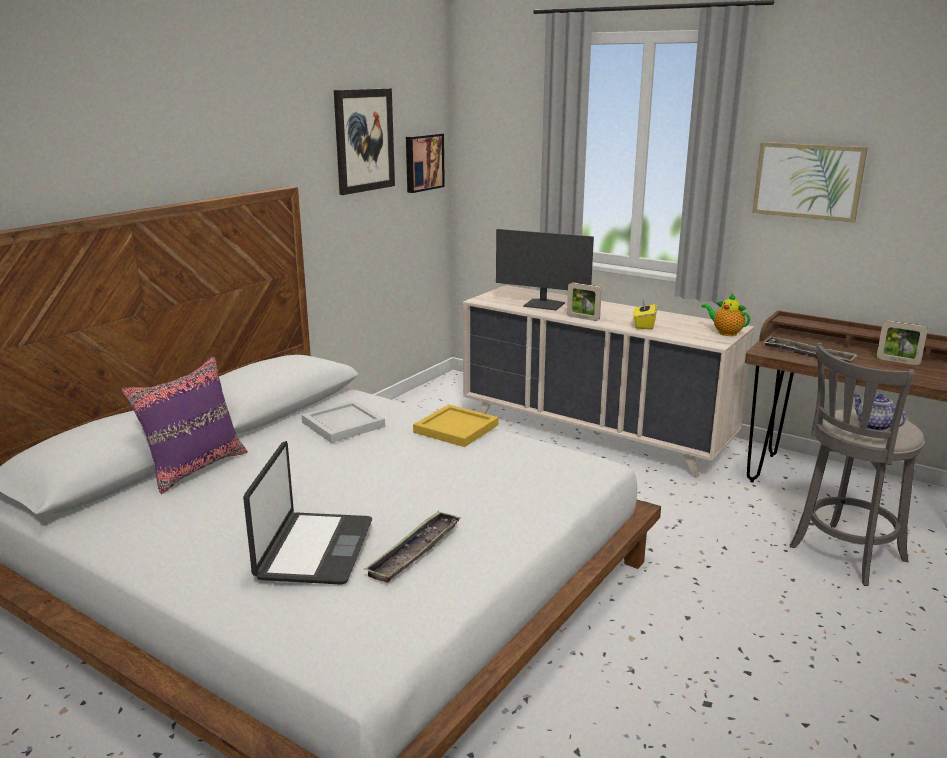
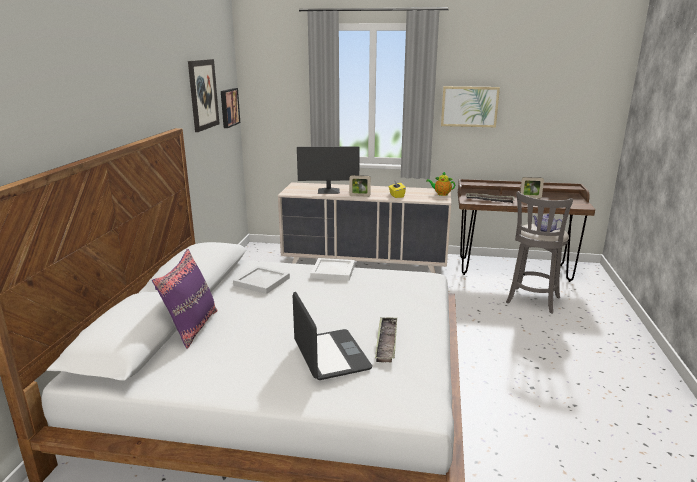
camera: 25 degrees left, 0 degrees up
yellow tray [413,404,498,447] -> white tray [310,258,355,281]

